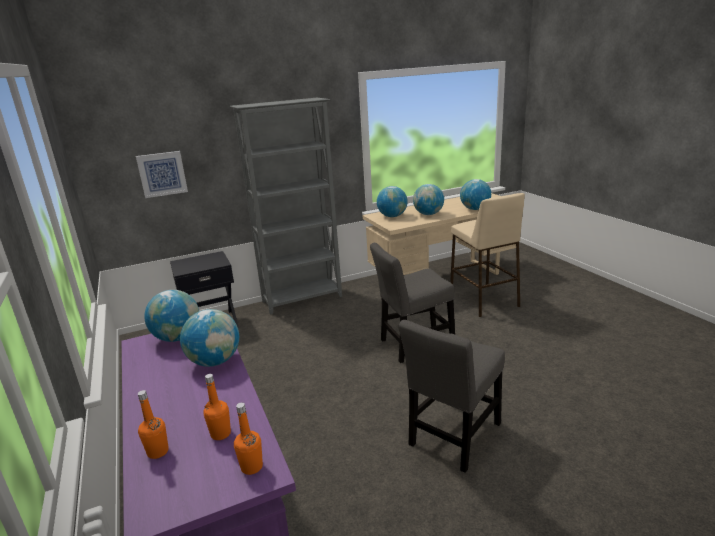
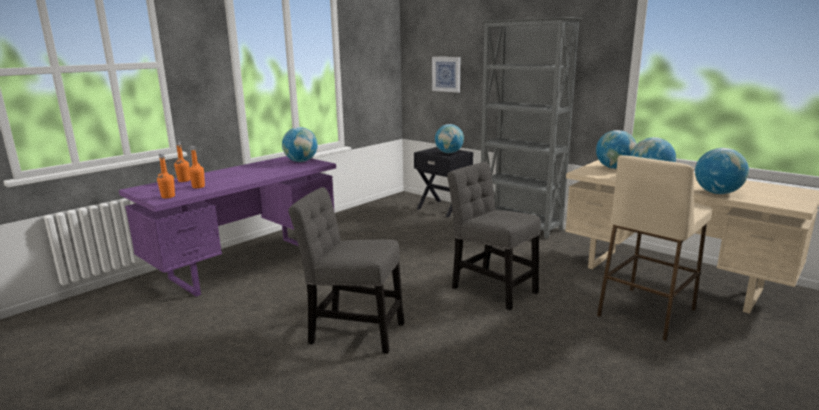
camera: 65 degrees right, 5 degrees down
globe [180,309,239,367] -> globe moved to [435,124,464,153]

